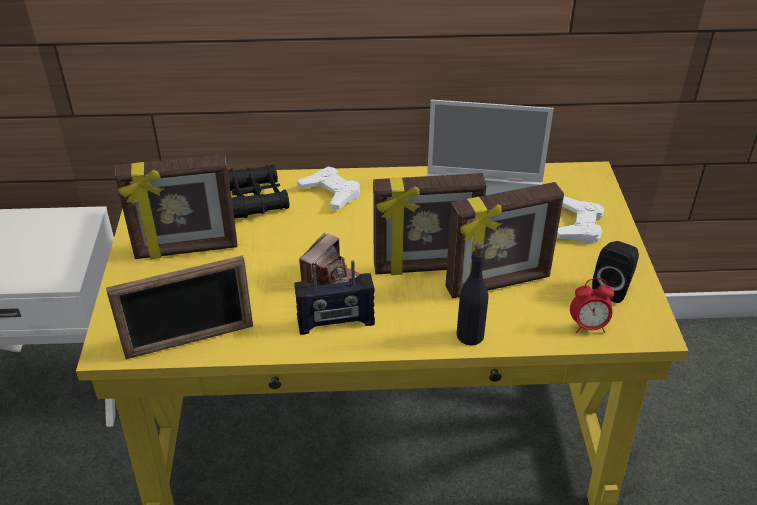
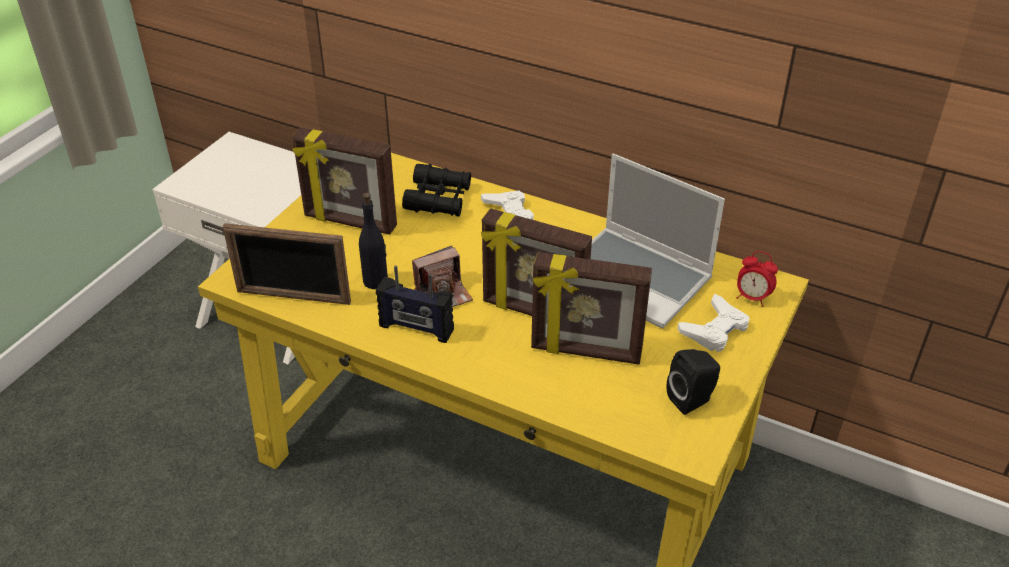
camera: 30 degrees right, 0 degrees up
black bottle [456,243,489,345] -> black bottle moved to [359,193,388,289]
alarm clock [570,278,614,333] -> alarm clock moved to [737,251,778,307]

